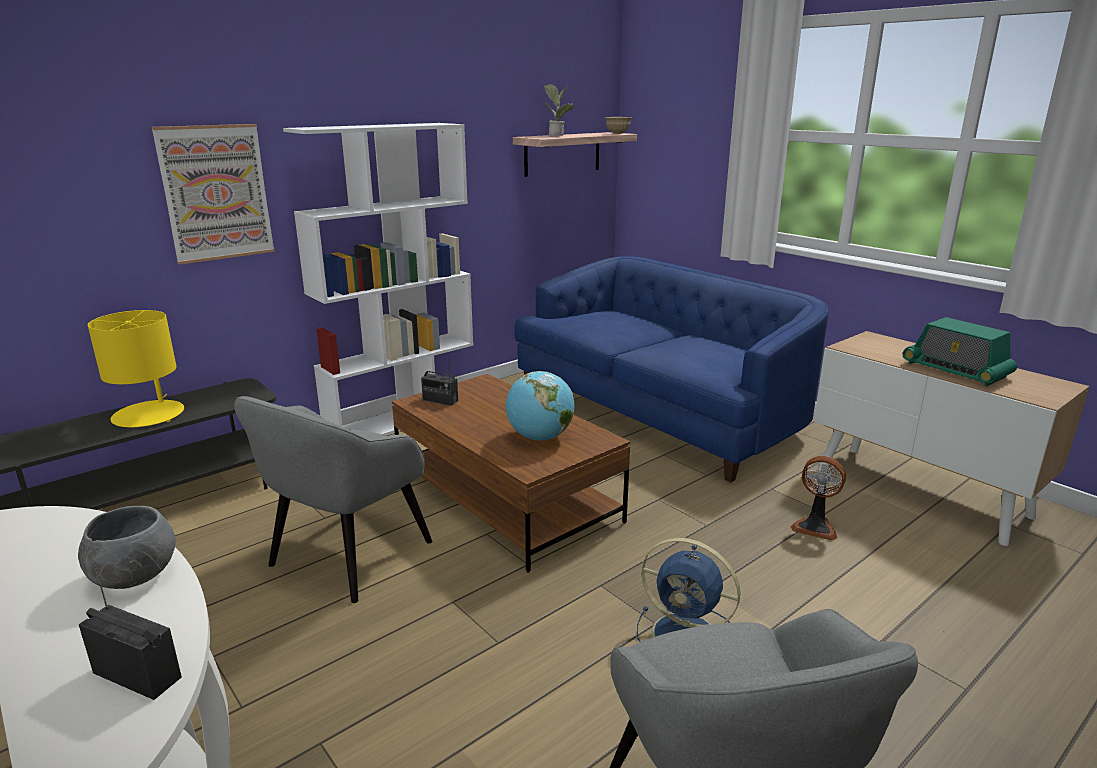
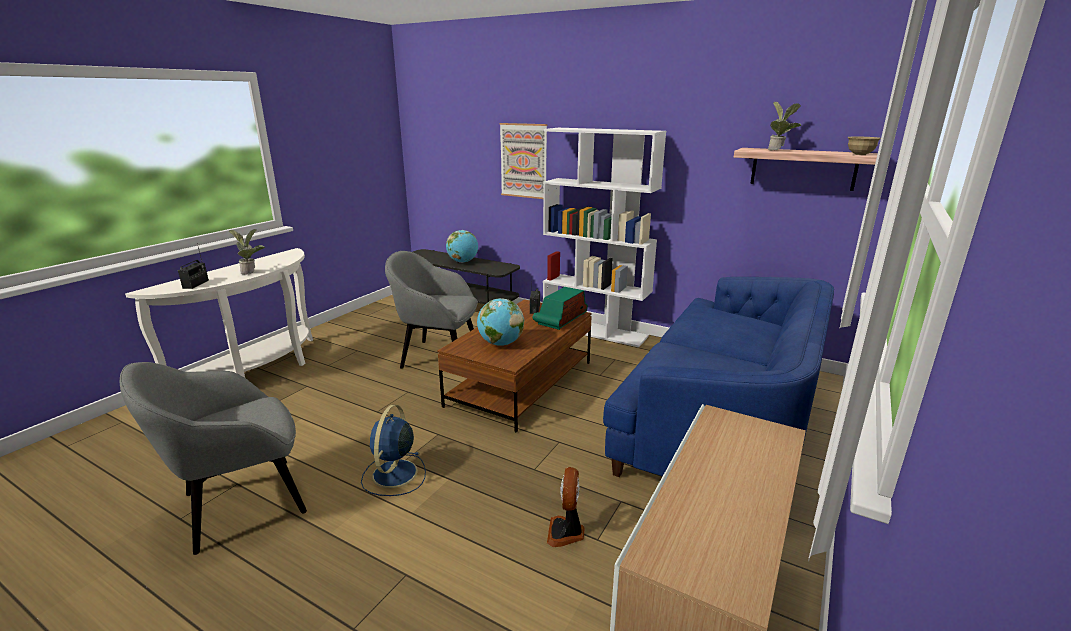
camera: 70 degrees right, 0 degrees up
grey bowl [78,506,176,589] -> potted plant [229,229,265,275]
yellow table lamp [88,310,184,427] -> globe [446,230,478,263]
radio [902,317,1017,386] -> radio moved to [533,287,588,330]

